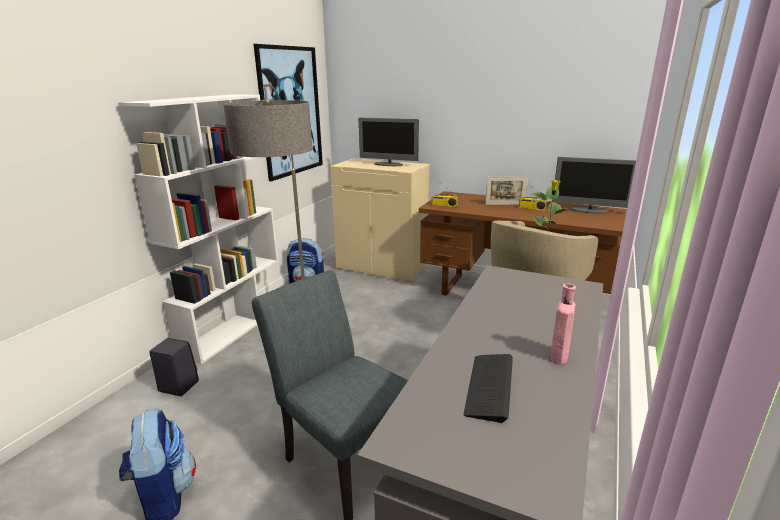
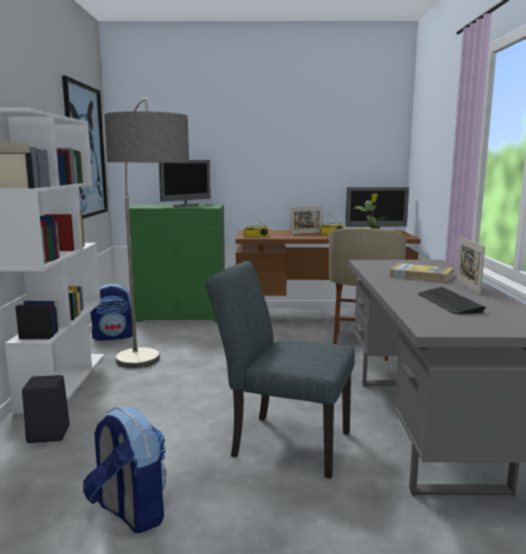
camera: 25 degrees left, 10 degrees down
beige cabinet [330,158,429,283] -> green cabinet [129,204,225,322]
monitor [358,118,419,166] -> monitor turned 45 degrees counterclockwise [159,160,210,207]
pink bottle [550,283,576,364] -> picture frame [456,237,485,295]
none -> book [390,263,454,282]

